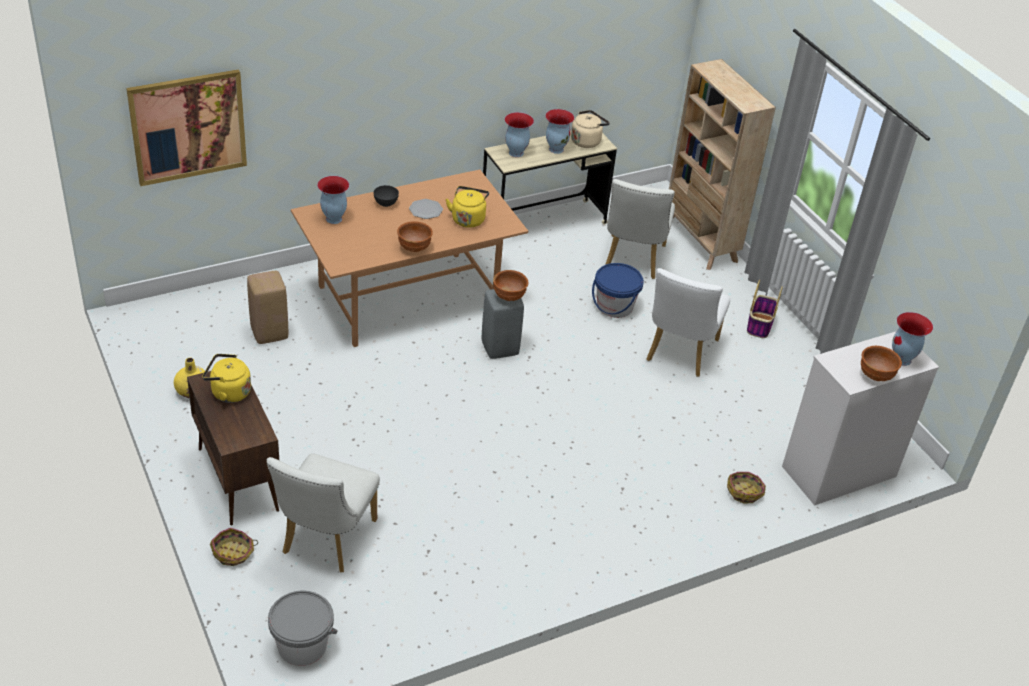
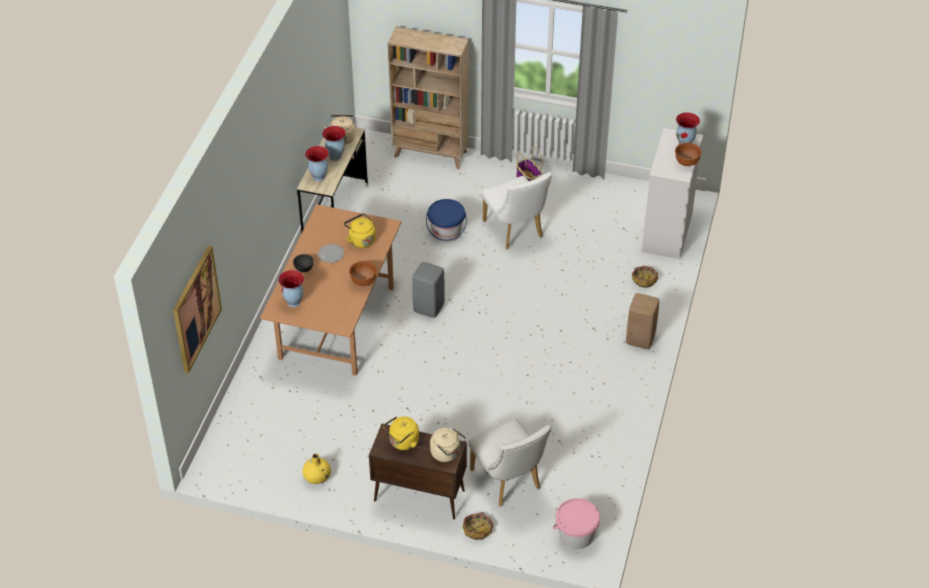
camera: 45 degrees left, 5 degrees up
beige stool [247,271,288,344] -> beige stool moved to [626,293,659,349]
grey bucket [268,591,338,666] -> pink bucket [553,498,600,549]
brown bowl [493,270,528,301] -> none
white chair [605,179,675,279] -> none
none -> beige kettle [430,428,466,462]

